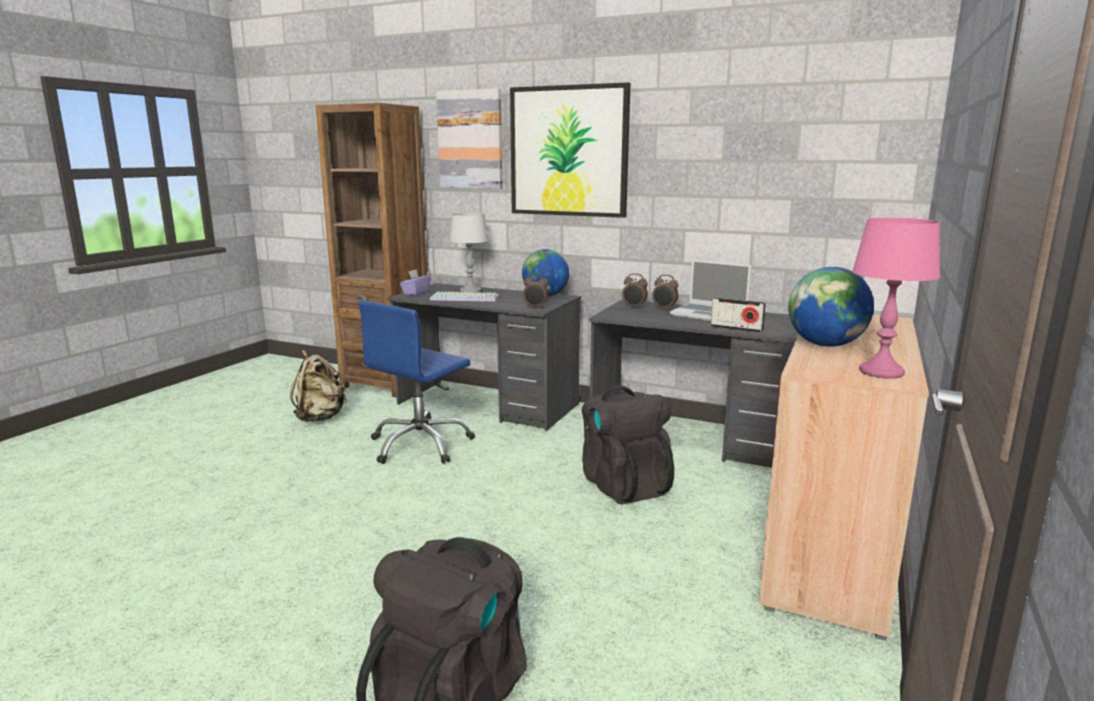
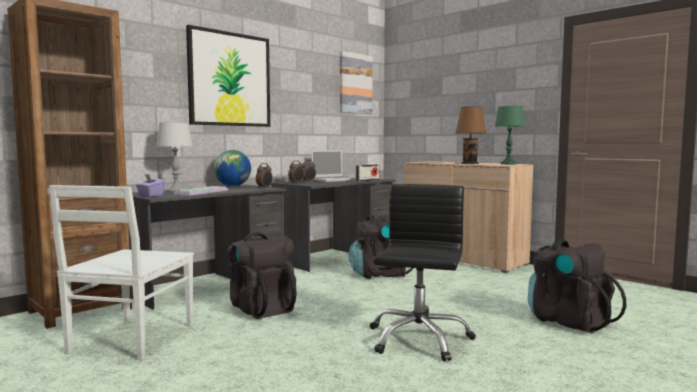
camera: 70 degrees left, 10 degrees down
beige backpack [290,350,347,422] -> white chair [49,185,194,360]
blue office chair [359,301,475,464] -> black backpack [227,232,297,319]
picture [436,88,502,189] -> picture moved to [340,51,373,114]
globe [788,267,874,347] -> brown table lamp [455,106,486,164]
pink table lamp [852,218,941,379] -> green table lamp [495,106,525,164]
none -> black office chair [370,184,476,361]

